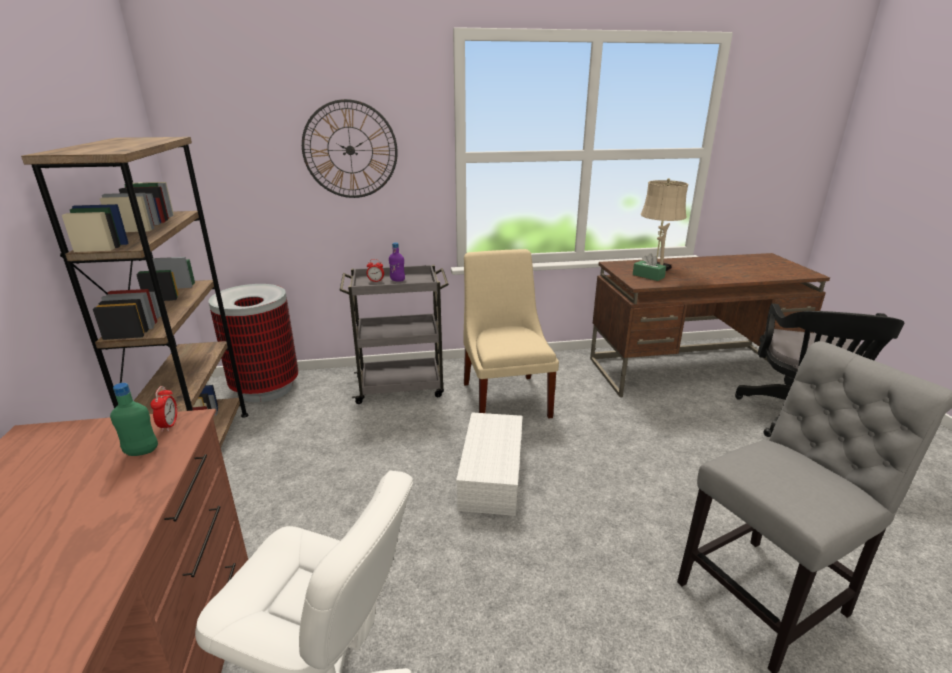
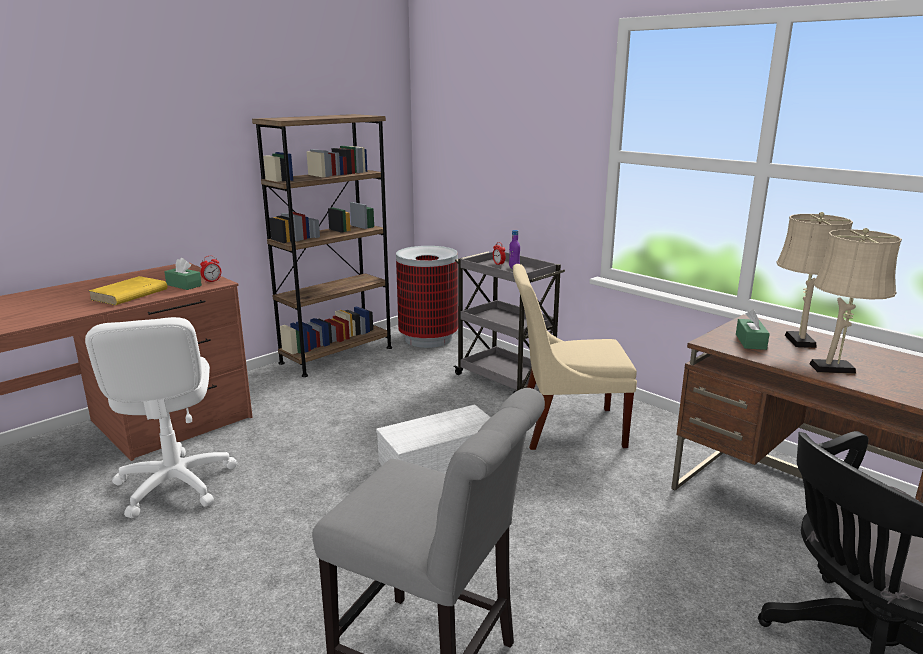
camera: 55 degrees right, 5 degrees down
green bottle [110,383,158,456] -> green tissue box [164,258,202,290]
wall clock [302,99,398,198] -> none
beige chair [463,249,559,418] -> beige chair turned 135 degrees counterclockwise [513,264,637,450]
none -> yellow book [89,276,168,305]
none -> beige table lamp [809,228,902,374]

